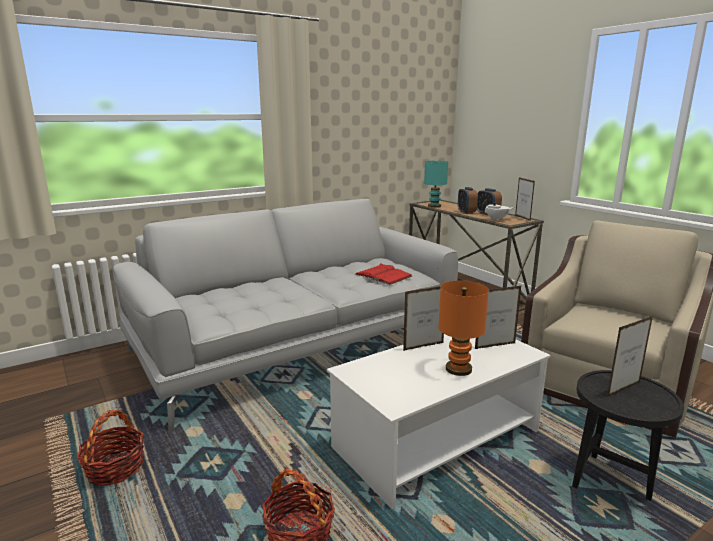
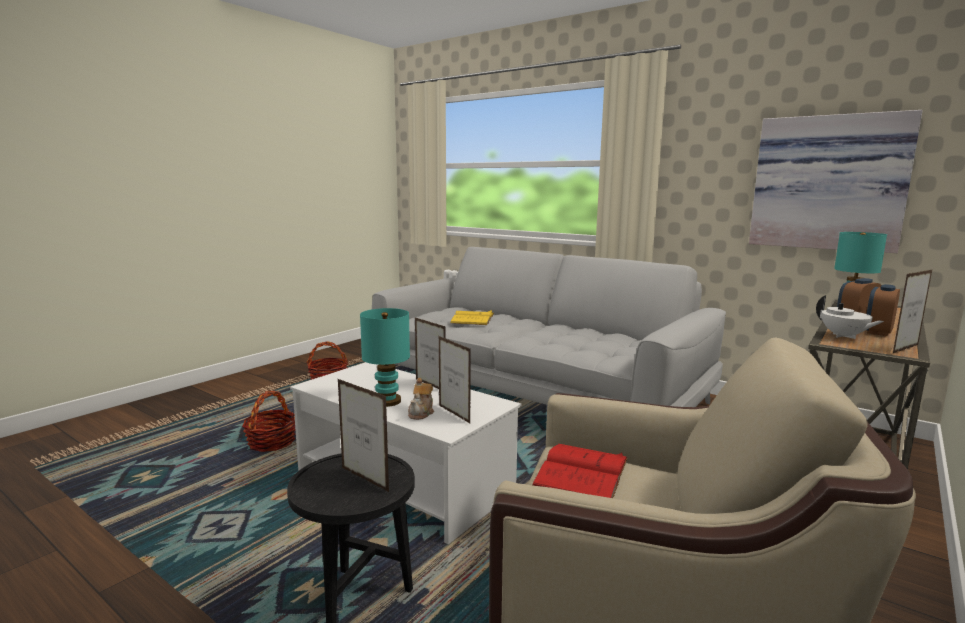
camera: 70 degrees right, 5 degrees down
red book [355,263,412,285] -> red book moved to [533,444,628,498]
orange table lamp [438,280,489,376] -> turquoise table lamp [360,308,410,407]
none -> teapot [408,378,434,420]
none -> yellow book [450,310,494,325]
none -> picture [749,110,923,253]

